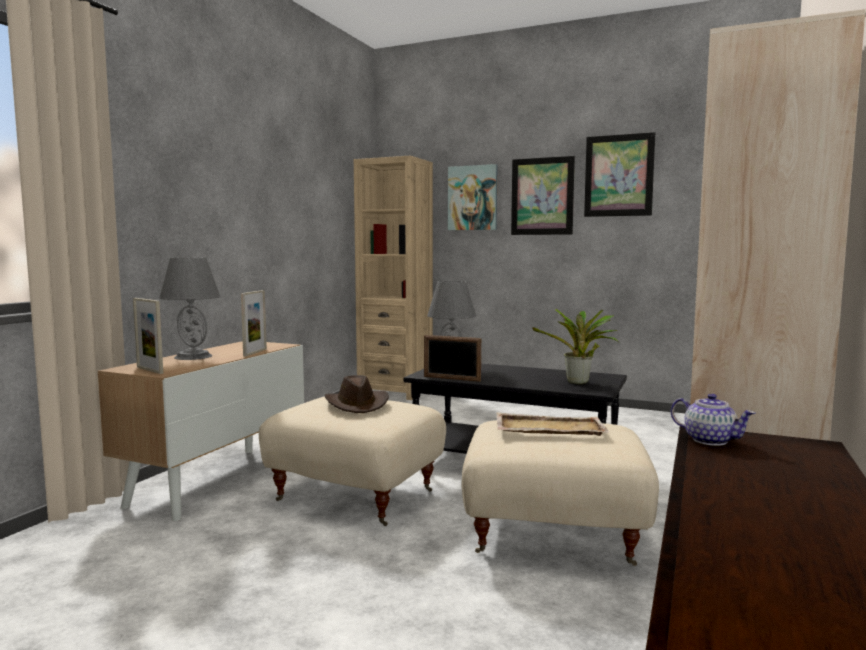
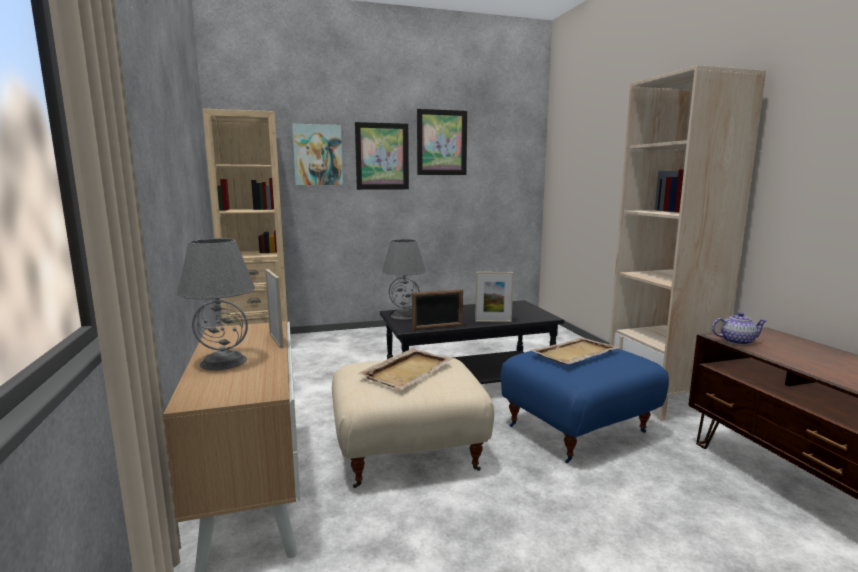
camera: 40 degrees left, 5 degrees up
picture frame [133,298,163,374] -> picture frame moved to [475,272,513,322]
brown hat [325,375,389,413] -> beige tray [358,348,453,389]
beige ottoman [462,420,659,566] -> blue ottoman [501,348,669,463]
potted plant [532,309,618,384] -> none

